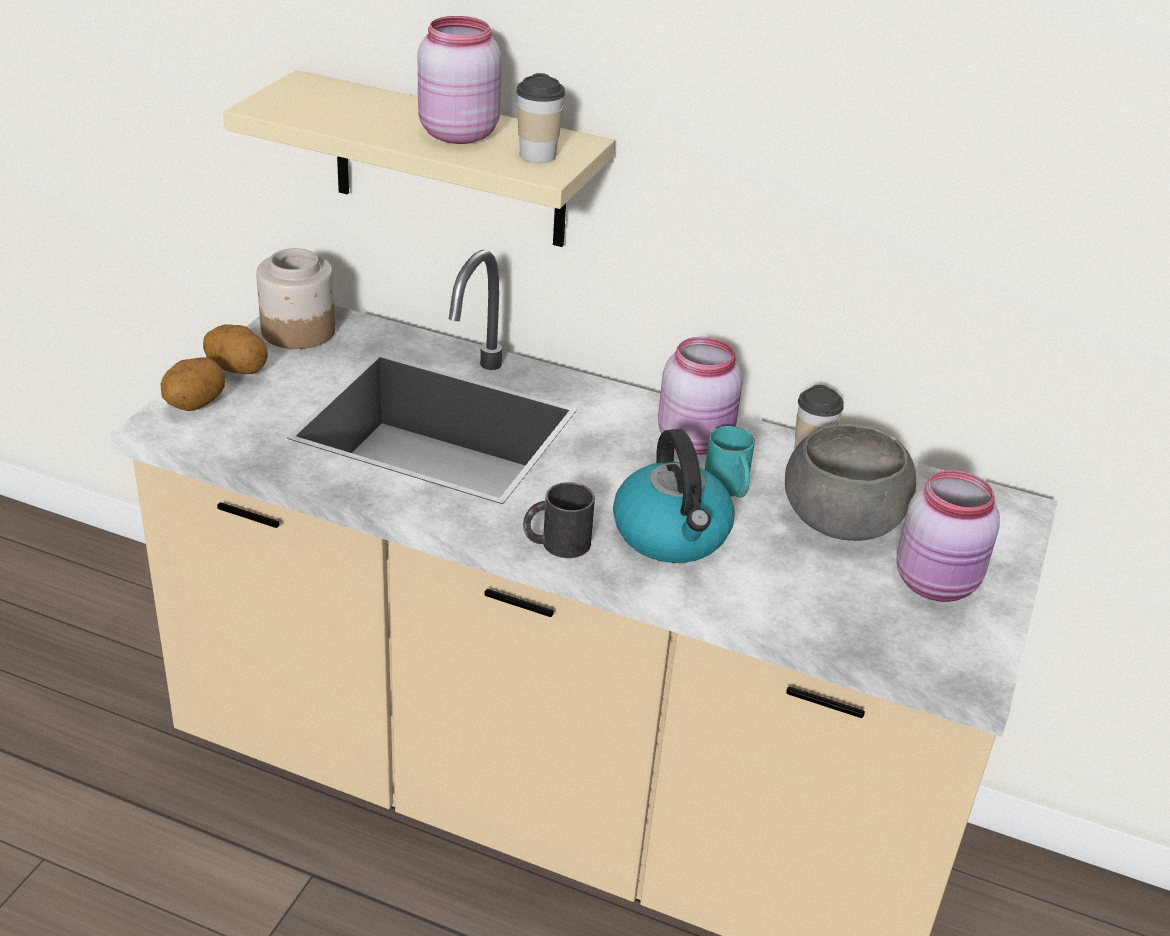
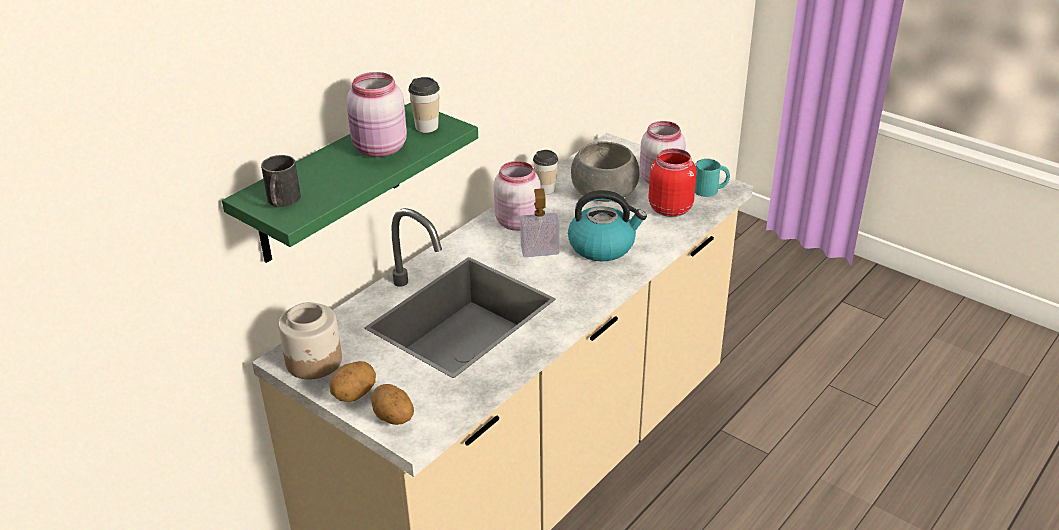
camera: 70 degrees left, 0 degrees up
beige shelf [223,70,615,247] -> green shelf [222,102,478,263]
black mug [523,482,595,558] -> black mug moved to [261,155,301,207]
turquoise mug [705,426,755,498] -> turquoise mug moved to [695,159,730,197]
none -> soap dispenser [520,188,560,257]
none -> red jar [648,148,697,217]

